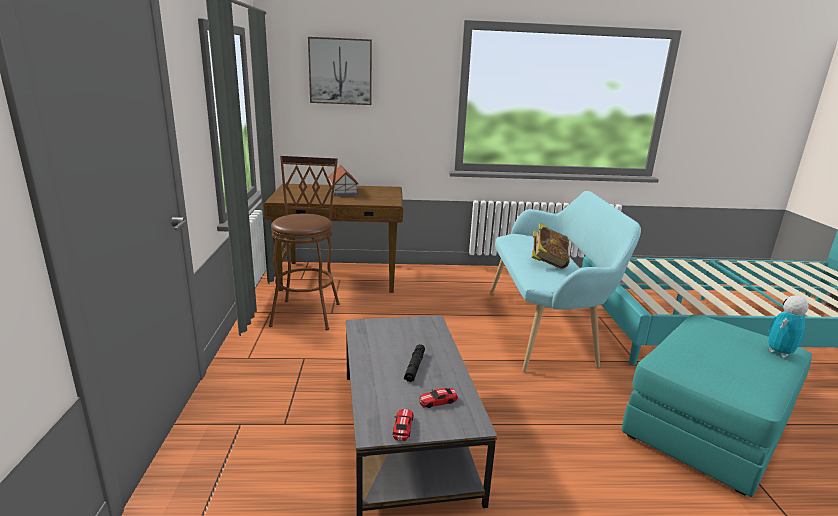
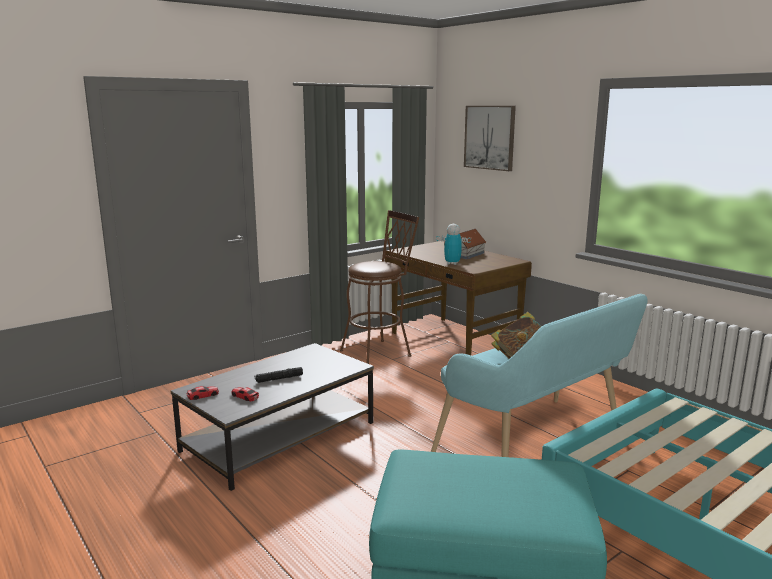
camera: 55 degrees right, 5 degrees down
toy robot [768,296,809,357] -> toy robot moved to [436,224,471,265]

